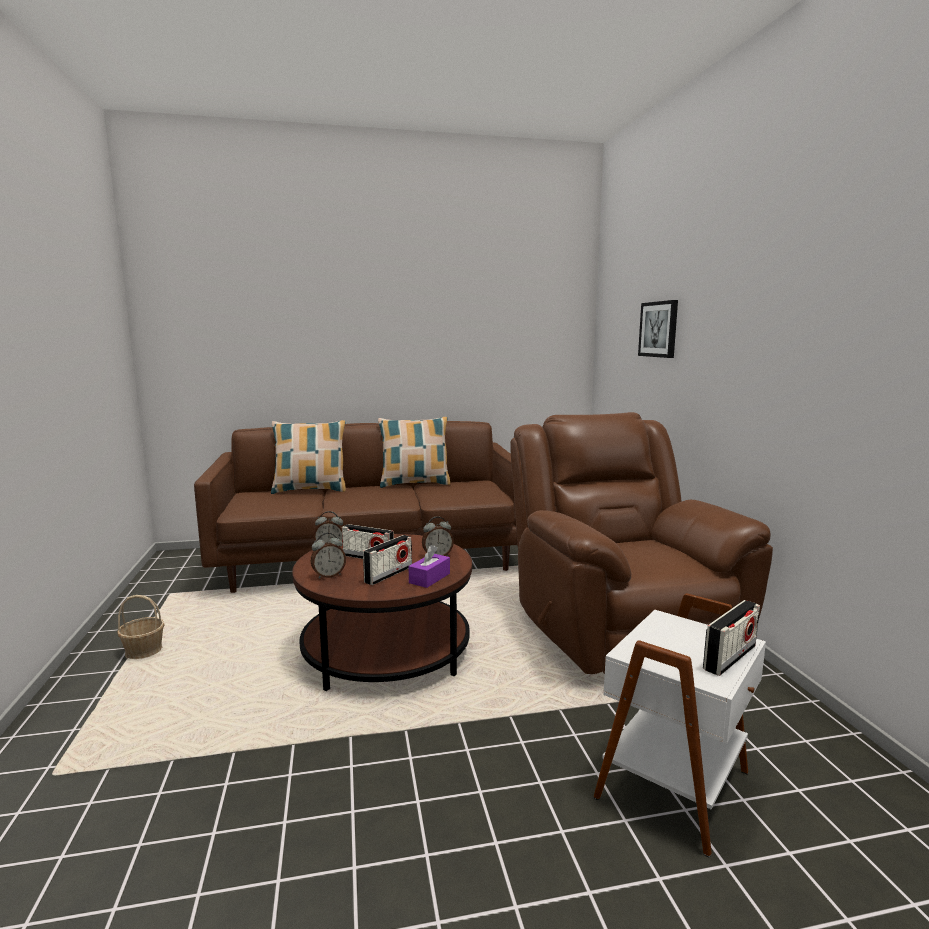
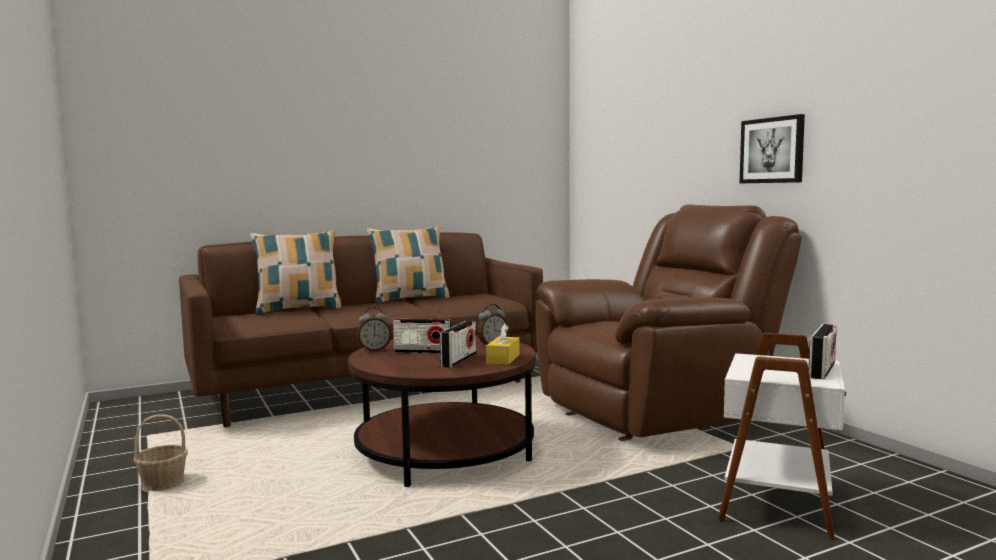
camera: 15 degrees left, 5 degrees down
alarm clock [311,533,346,579] -> none
purple tissue box [409,545,450,588] -> yellow tissue box [486,324,520,365]
brown armchair [510,412,773,674] -> brown armchair turned 90 degrees clockwise [536,204,802,441]
picture [638,300,678,358] -> picture moved to [740,114,805,183]

